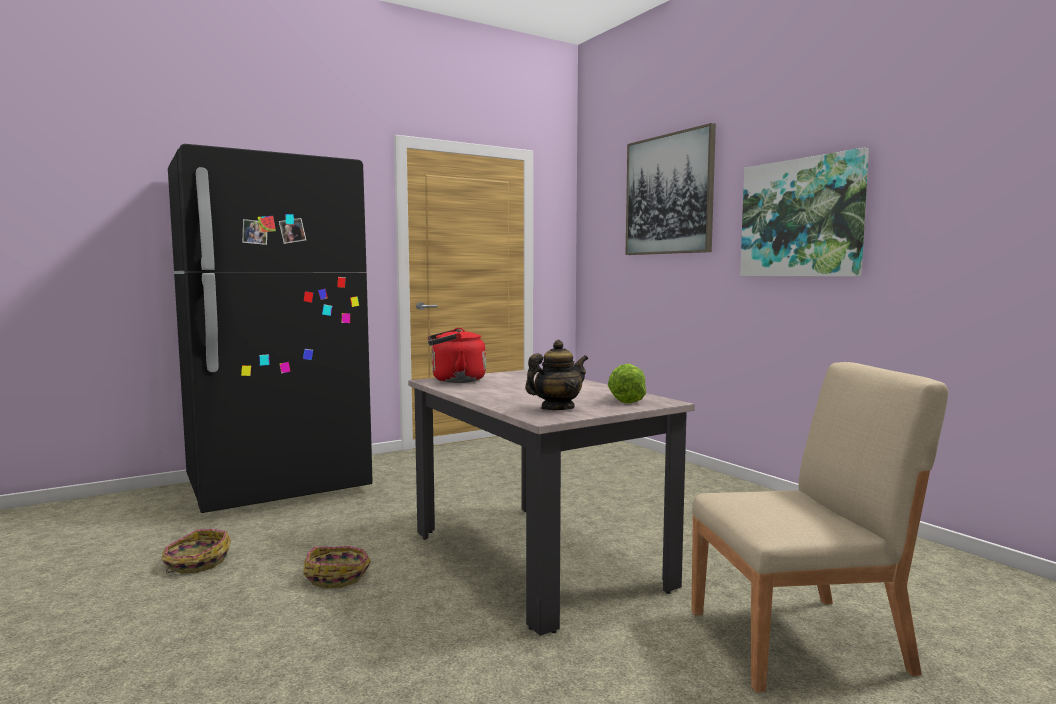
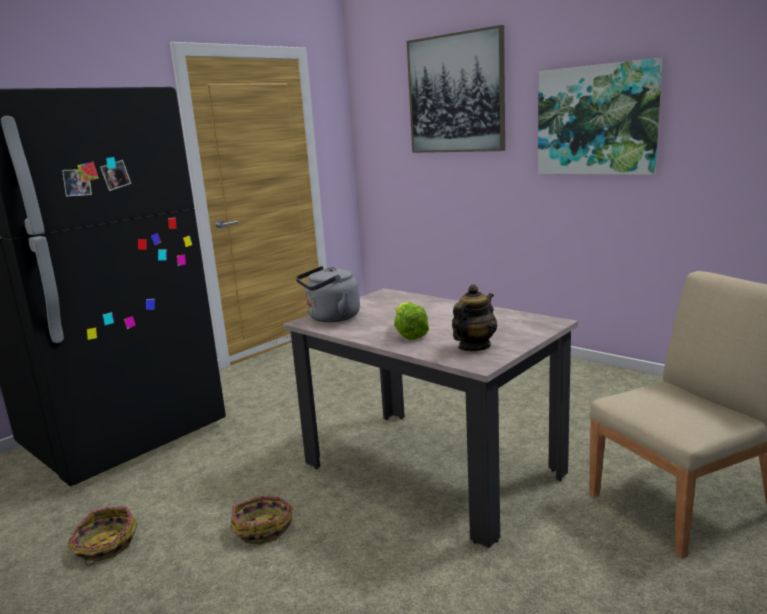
camera: 15 degrees left, 10 degrees up
red kettle [428,328,486,383] -> grey kettle [296,266,360,323]
lettuce [608,364,646,403] -> lettuce moved to [394,302,429,340]

